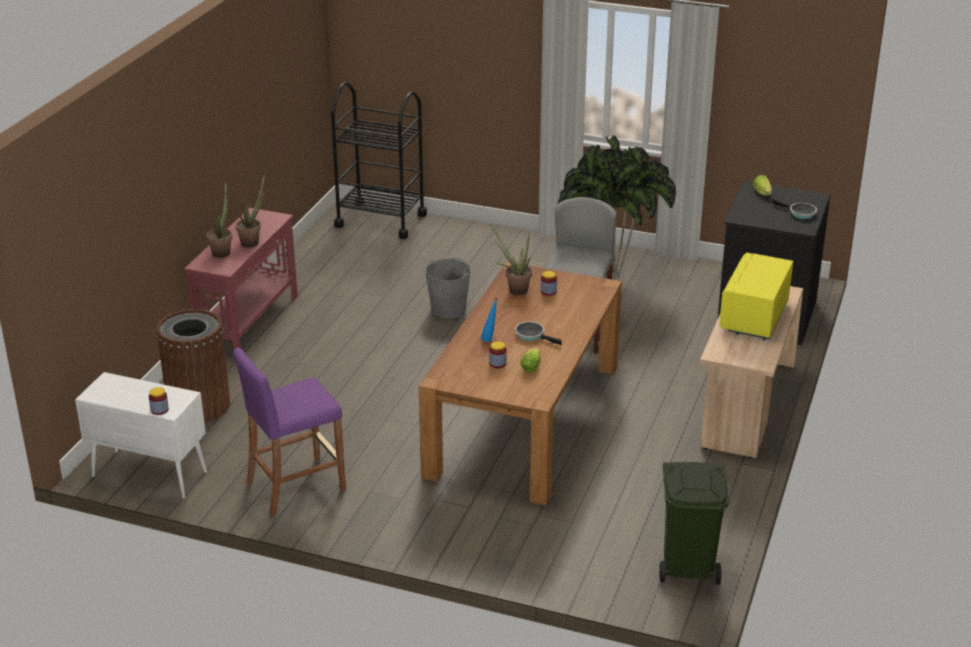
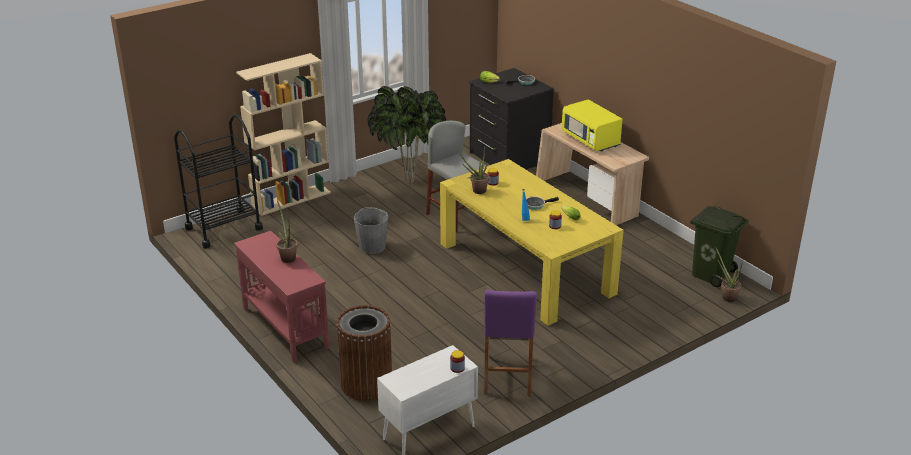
camera: 55 degrees left, 0 degrees up
potted plant [207,181,232,258] -> potted plant moved to [715,247,743,302]
brown dining table [419,262,622,506] -> yellow dining table [440,159,624,326]
none -> beige bookcase [236,53,331,216]

